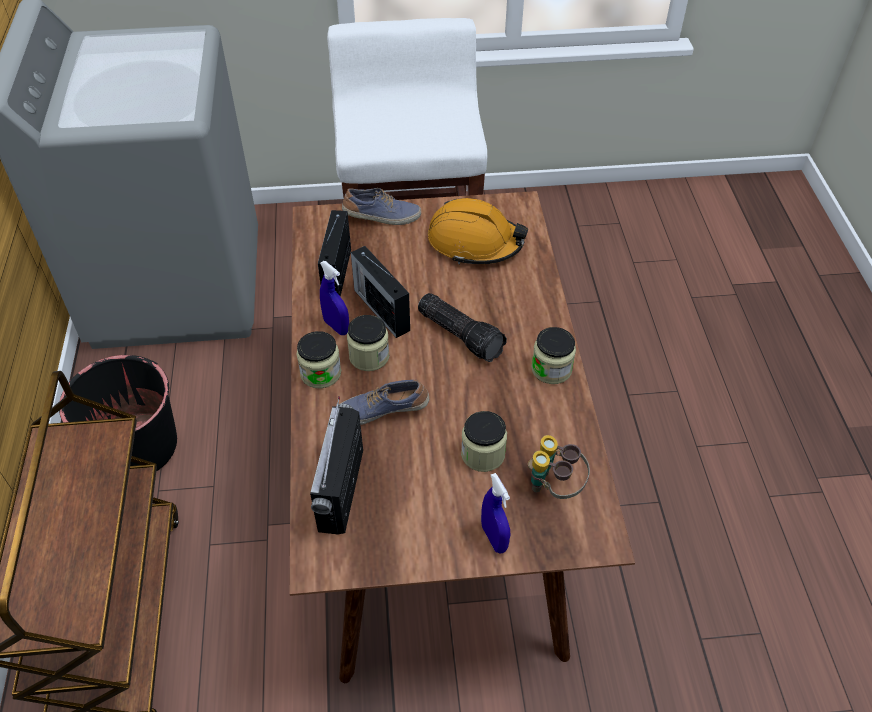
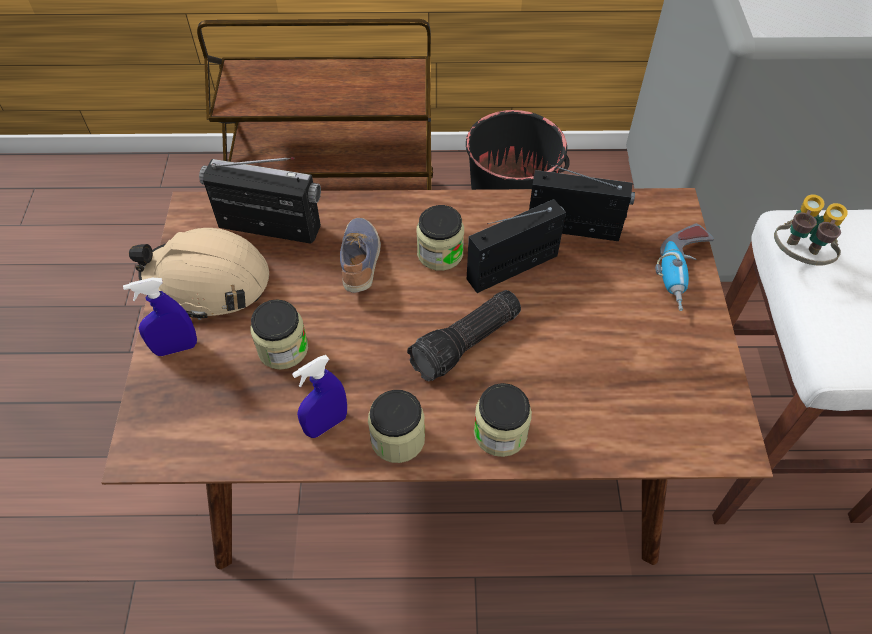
camera: 95 degrees right, 5 degrees up
jar [296,331,341,388] -> jar moved to [474,383,532,457]
blue spray bottle [320,261,349,335] -> blue spray bottle moved to [292,355,347,438]
shoe [342,188,421,225] -> power drill [655,223,714,311]
orange hard hat [428,198,528,264] -> none
binoculars [528,435,590,499] -> binoculars moved to [774,194,848,266]
none -> beige hard hat [129,228,269,320]

